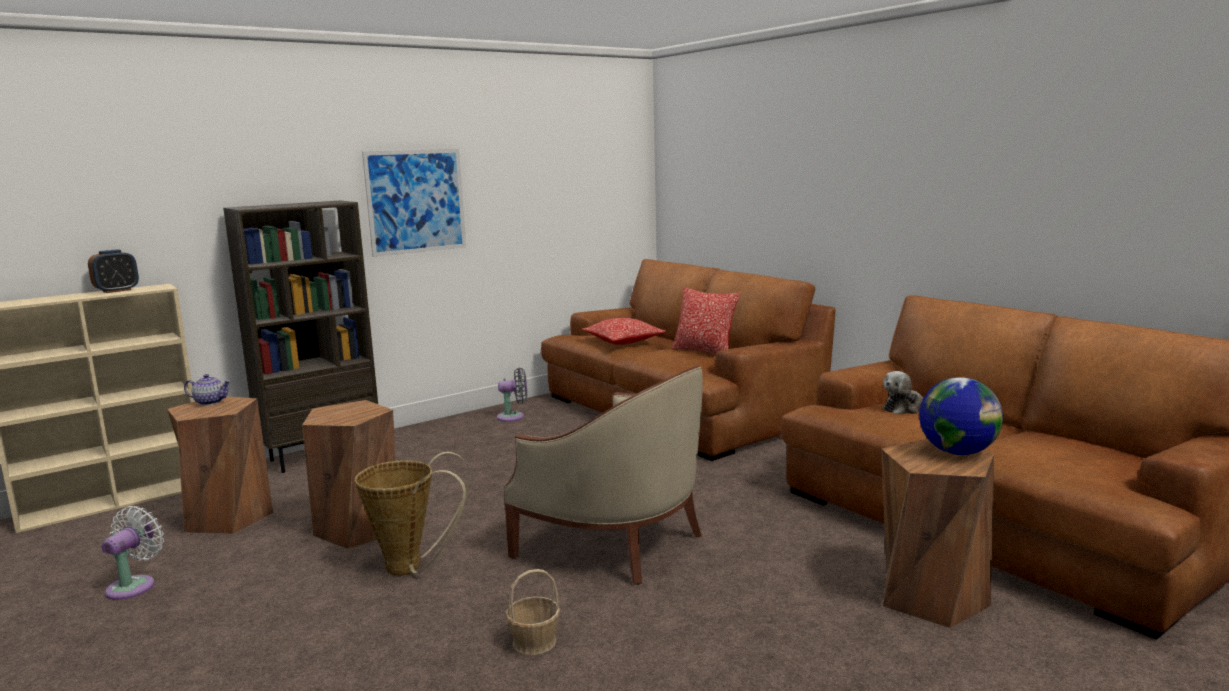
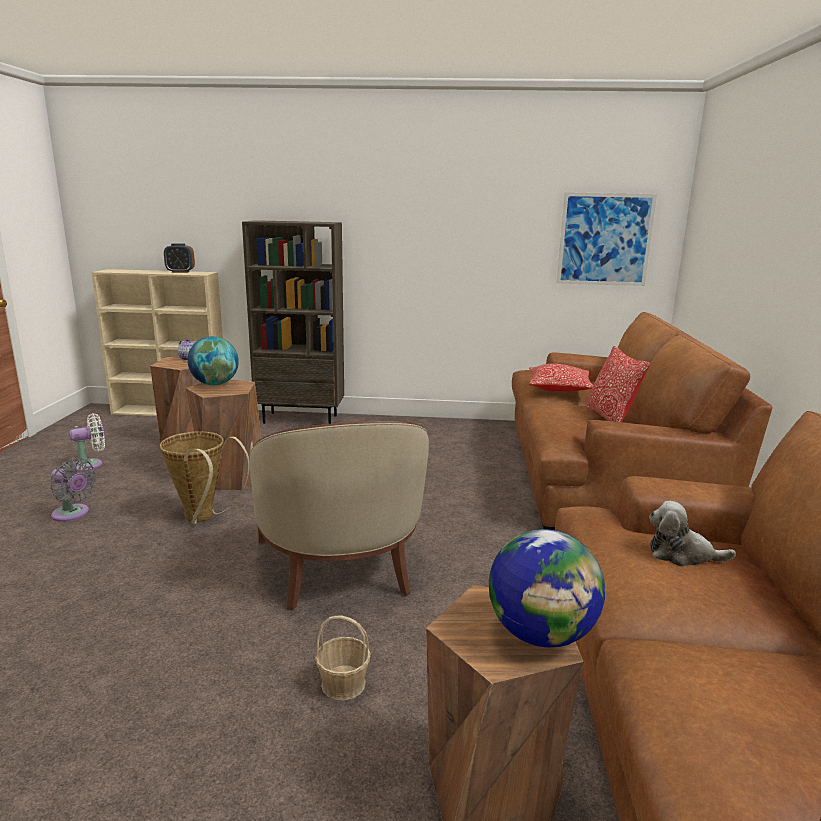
camera: 40 degrees right, 5 degrees up
picture [362,149,466,257] -> picture moved to [557,192,657,286]
grey fan [497,367,527,422] -> grey fan moved to [50,458,96,522]
basket [505,569,560,655] -> basket moved to [315,616,371,701]
none -> globe [187,336,239,385]

